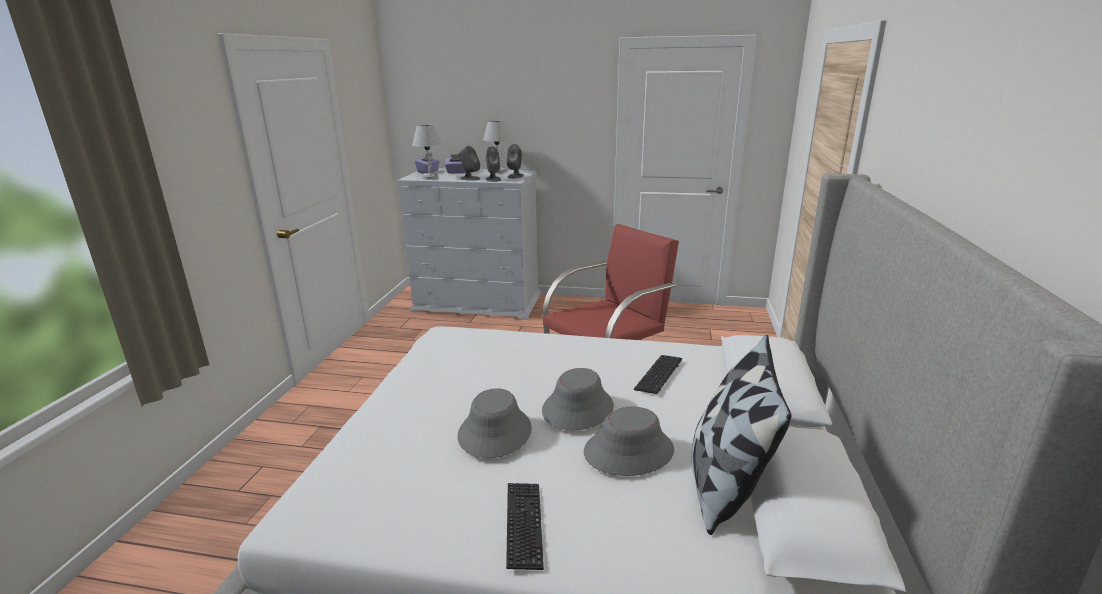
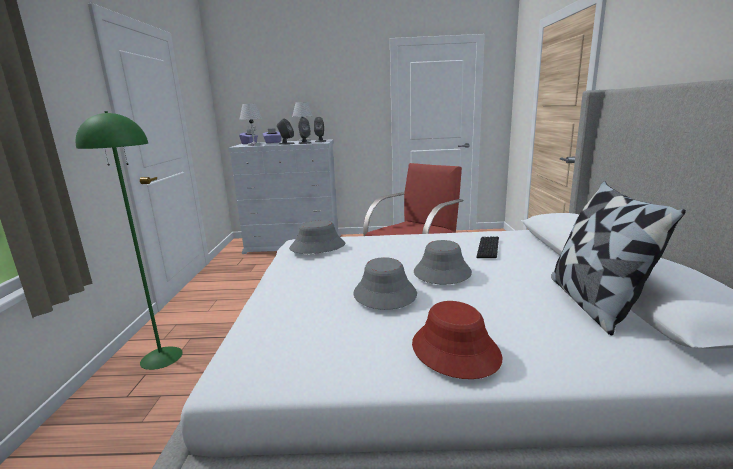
camera: 10 degrees left, 5 degrees down
keyboard [506,483,544,570] -> red hat [412,301,502,379]
grey hat [584,407,674,476] -> grey hat moved to [289,220,345,254]
none -> green floor lamp [76,111,183,370]

